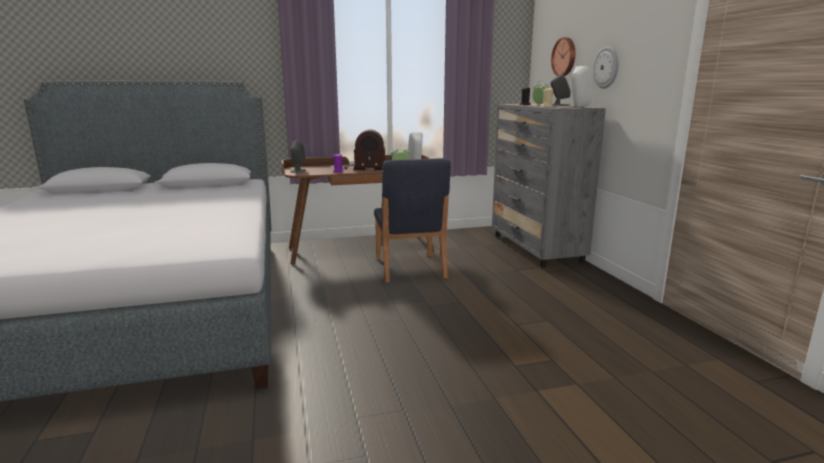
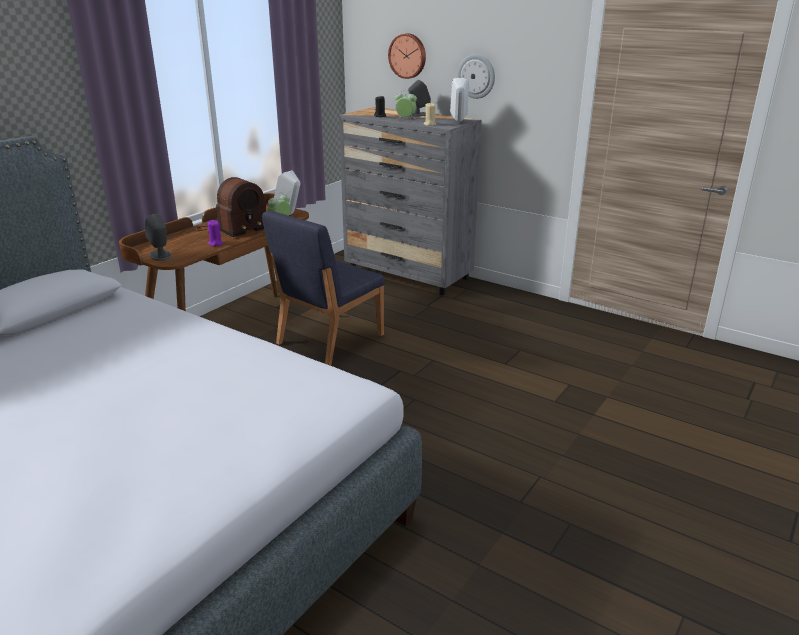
camera: 40 degrees left, 10 degrees up
blue chair [374,159,451,283] -> blue chair turned 90 degrees clockwise [262,211,385,365]

